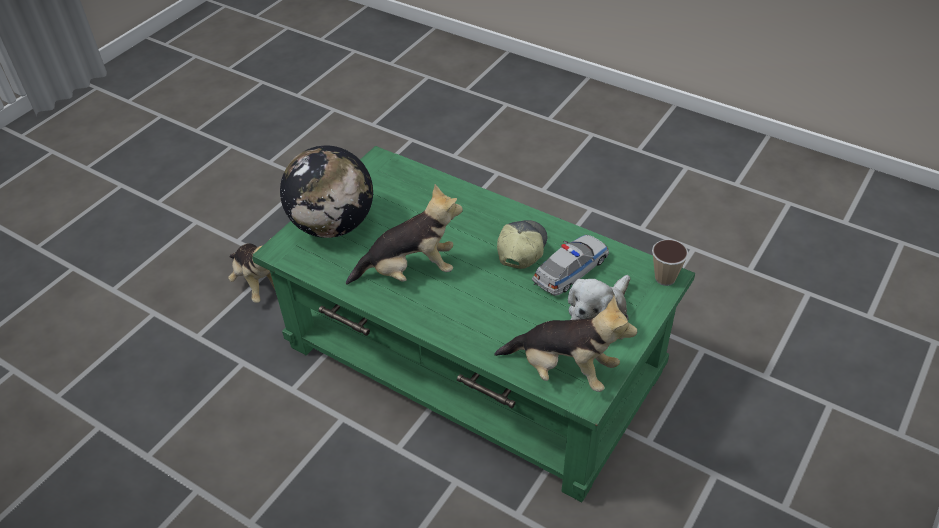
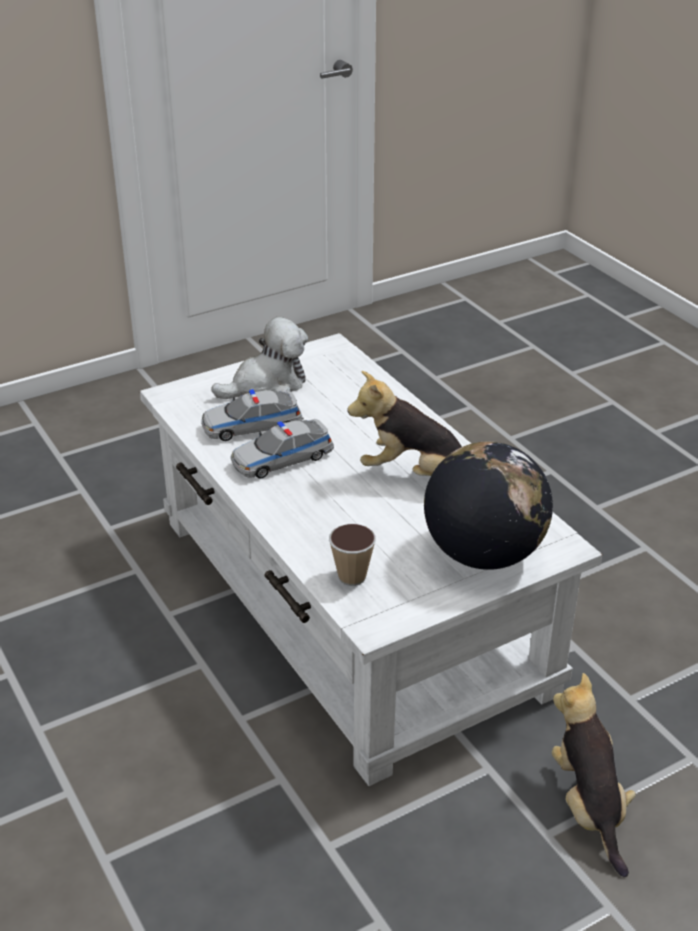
camera: 155 degrees left, 10 degrees down
green coffee table [252,146,695,502] -> white coffee table [140,333,602,786]
plush toy [494,296,637,392] -> none
cap [497,220,547,269] -> toy car [231,419,334,479]
cup [652,240,689,286] -> cup moved to [329,524,376,586]

